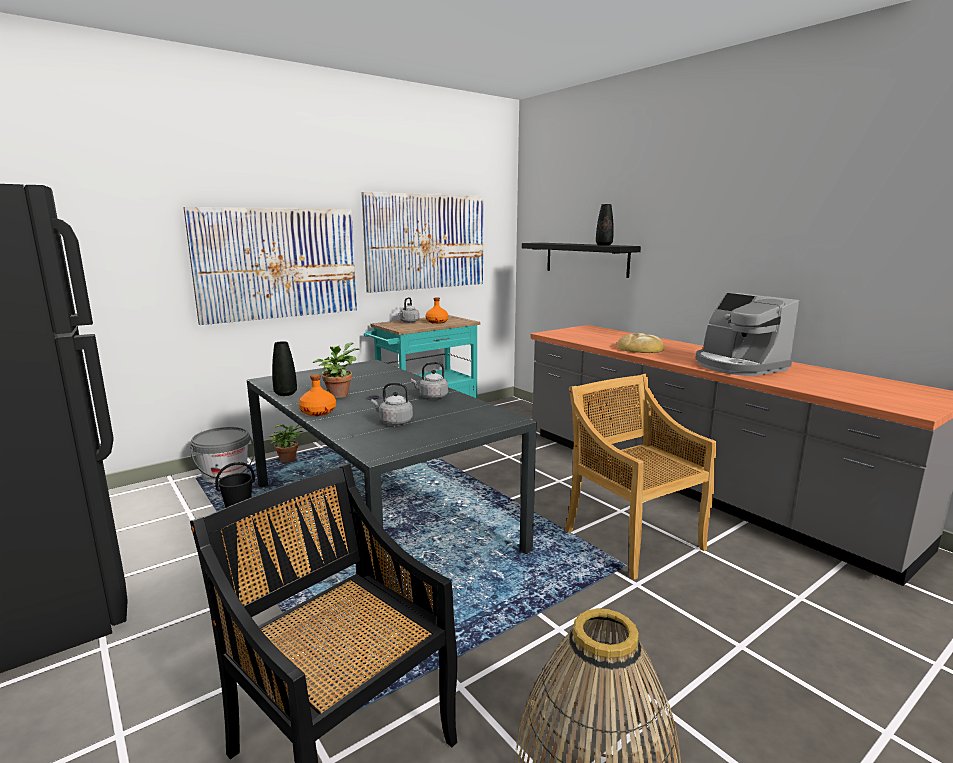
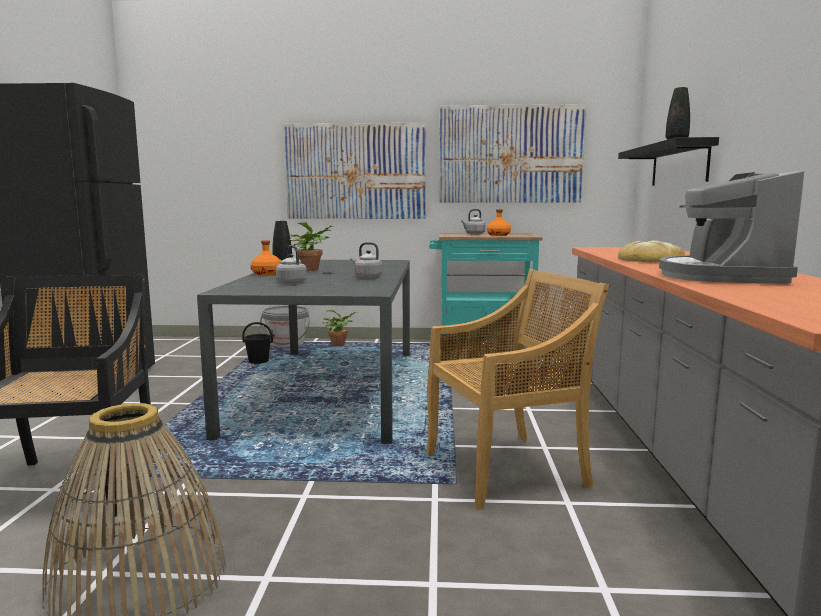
camera: 40 degrees right, 5 degrees down
beige chair [565,374,717,580] -> beige chair turned 60 degrees clockwise [427,269,609,510]

